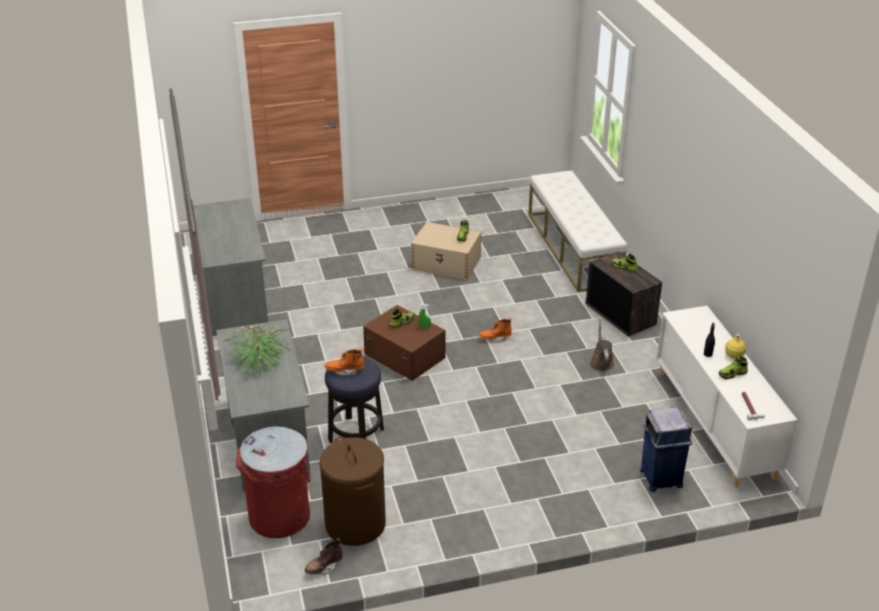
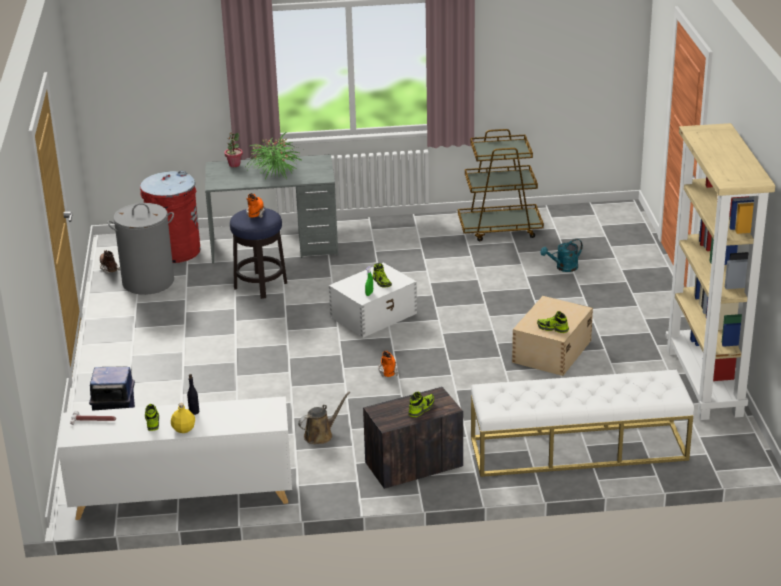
camera: 100 degrees right, 5 degrees down
grey desk [193,198,268,336] -> brown cart [458,129,544,241]
brown laundry basket [320,437,386,546] -> grey laundry basket [107,203,174,295]
brown storage box [363,305,446,381] -> white storage box [329,263,417,338]
brown watering can [590,320,614,372] -> brown watering can turned 45 degrees counterclockwise [298,391,350,444]
none -> potted plant [224,132,243,167]
none -> turquoise watering can [540,239,583,272]
none -> beige bookcase [665,123,775,420]

